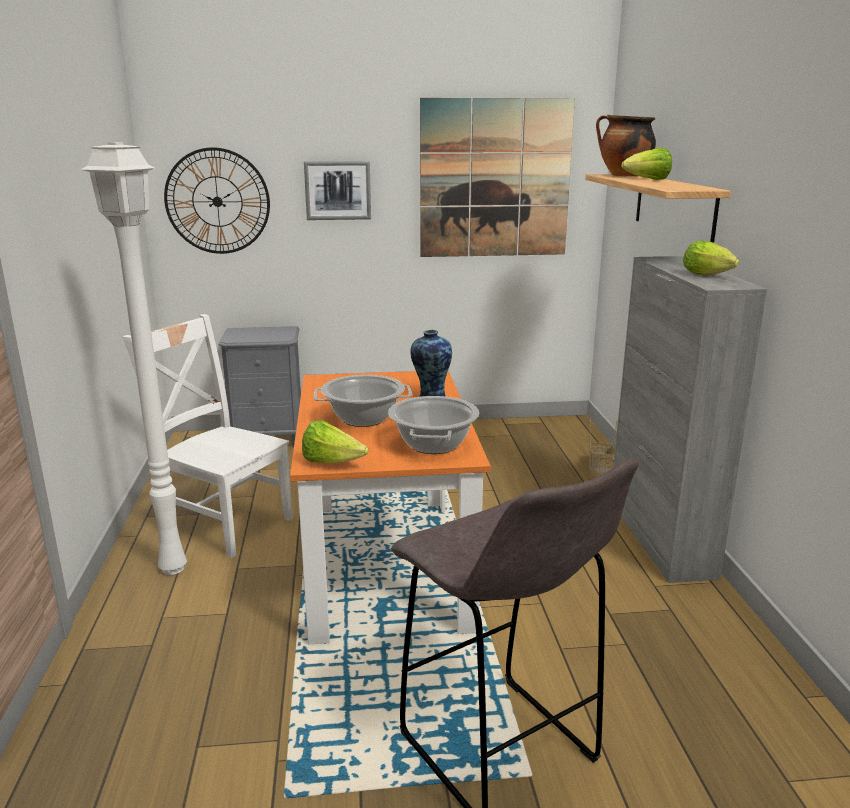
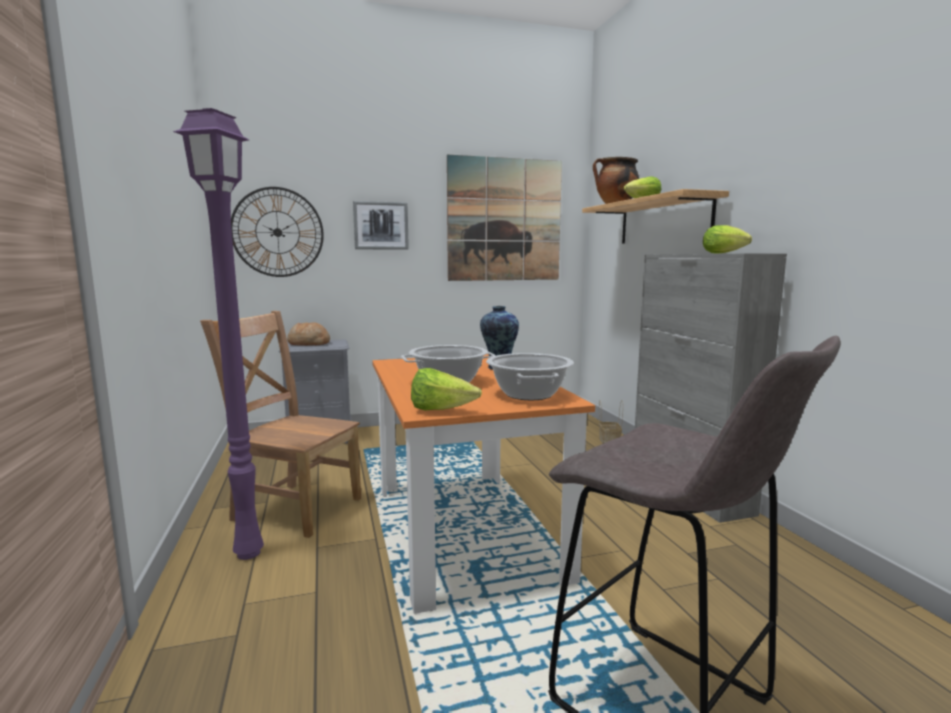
camera: 10 degrees left, 10 degrees down
white floor lamp [80,142,187,575] -> purple floor lamp [173,108,264,560]
white chair [123,314,293,558] -> brown chair [200,311,361,538]
none -> bread [287,322,330,346]

